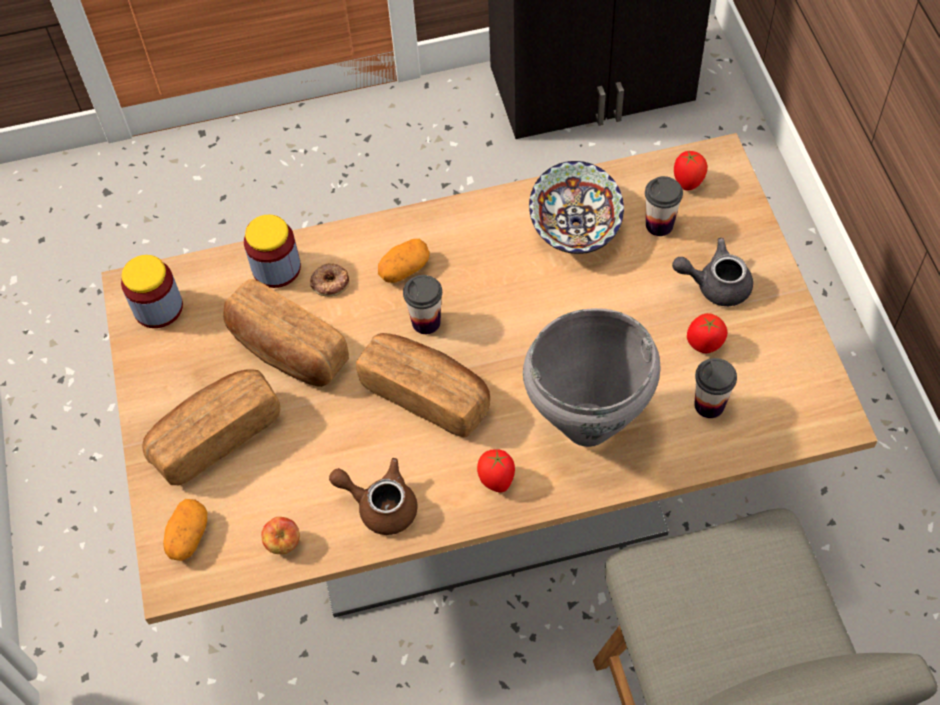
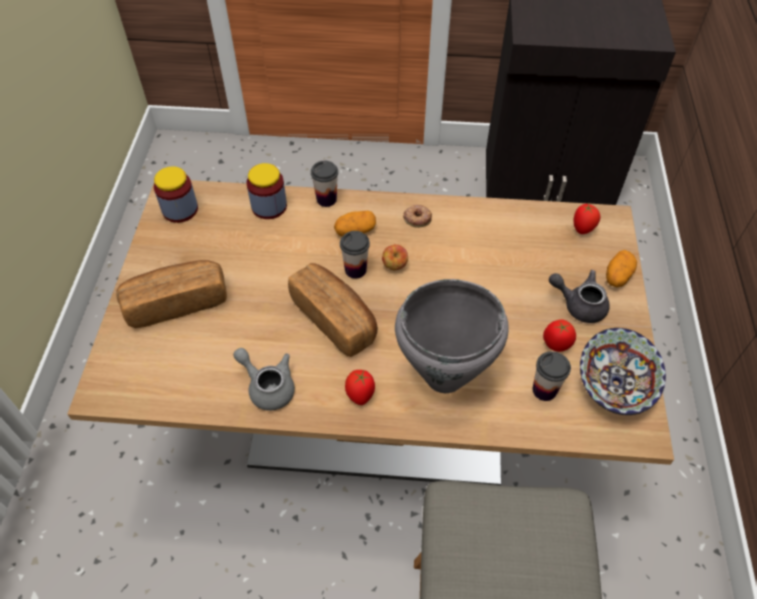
camera: 15 degrees right, 5 degrees down
potato [163,499,207,561] -> potato moved to [606,250,637,288]
bread [223,279,349,387] -> none
apple [261,517,300,554] -> apple moved to [382,244,408,270]
donut [310,263,350,297] -> donut moved to [403,205,432,228]
brown teapot [329,458,417,535] -> grey teapot [233,348,295,411]
bowl [529,161,624,254] -> bowl moved to [580,328,666,415]
cup [645,176,683,236] -> cup moved to [311,161,338,207]

